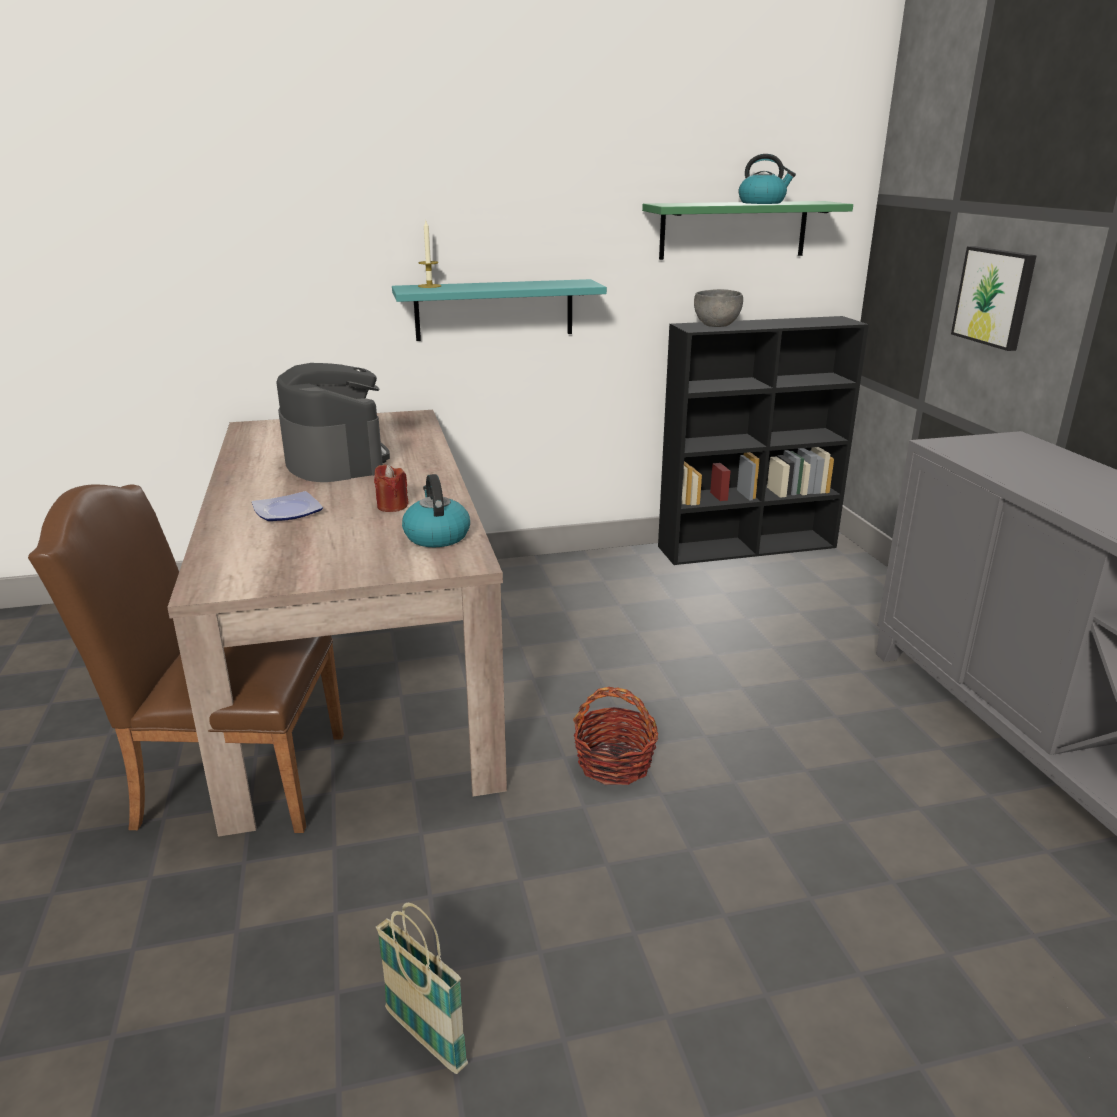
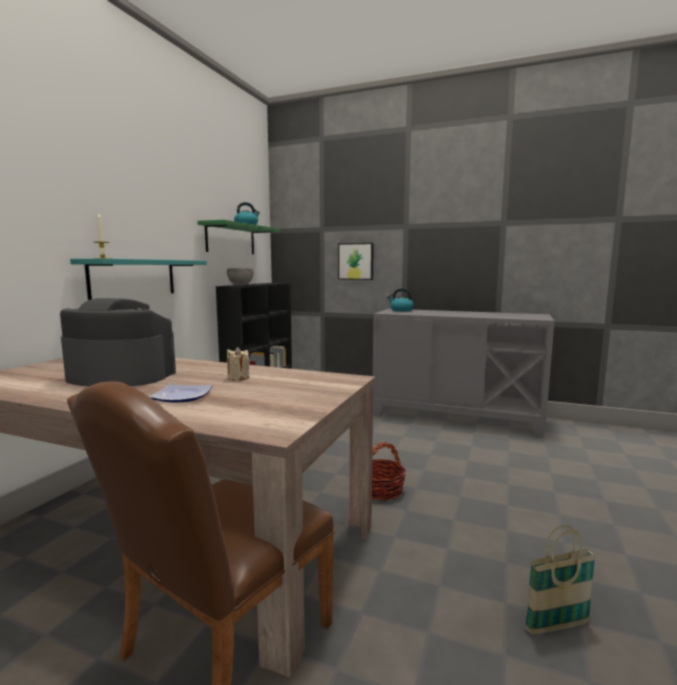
camera: 55 degrees left, 15 degrees down
red candle [374,465,409,512] -> beige candle [227,347,250,380]
kettle [402,474,470,547] -> kettle moved to [387,288,414,311]

